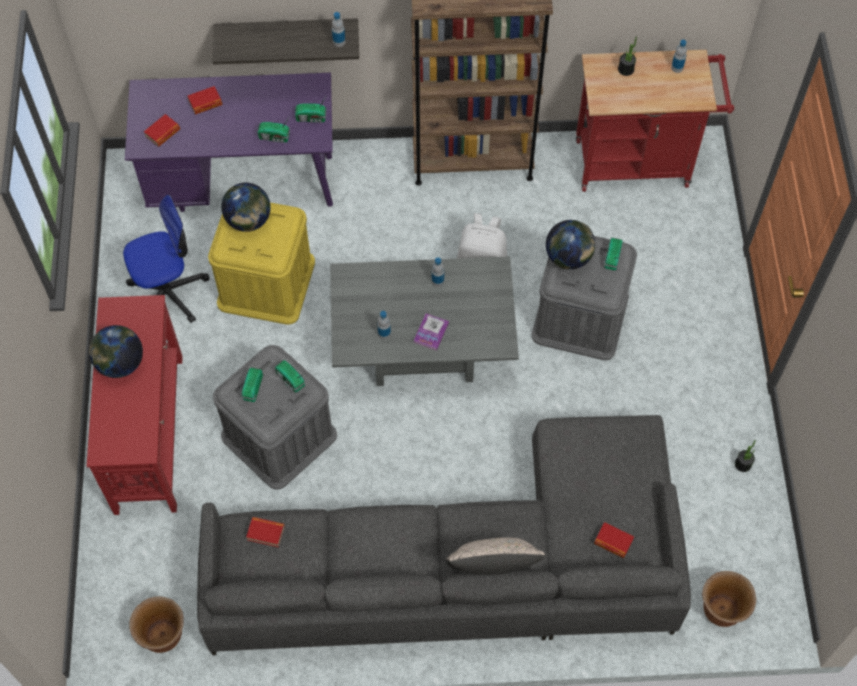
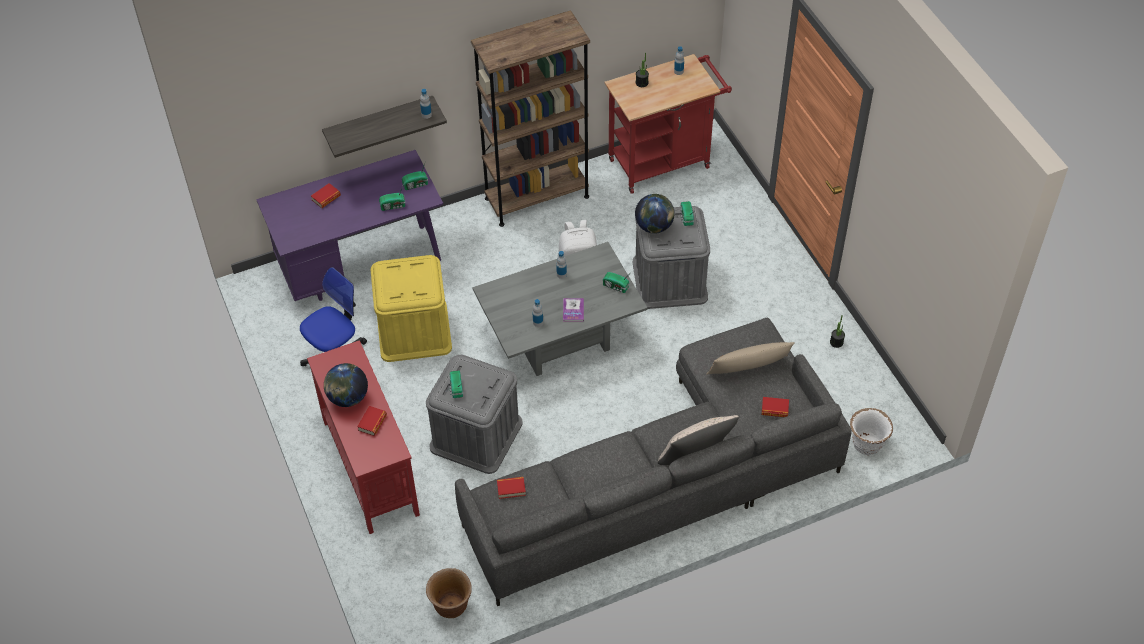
camera: 20 degrees left, 10 degrees down
book [144,114,180,147] -> book moved to [357,406,387,436]
globe [221,183,271,232] -> none
radio [275,360,305,393] -> radio moved to [603,272,631,293]
brown planter [702,571,756,627] -> white planter [850,408,893,455]
none -> beige pillow [706,342,795,375]

